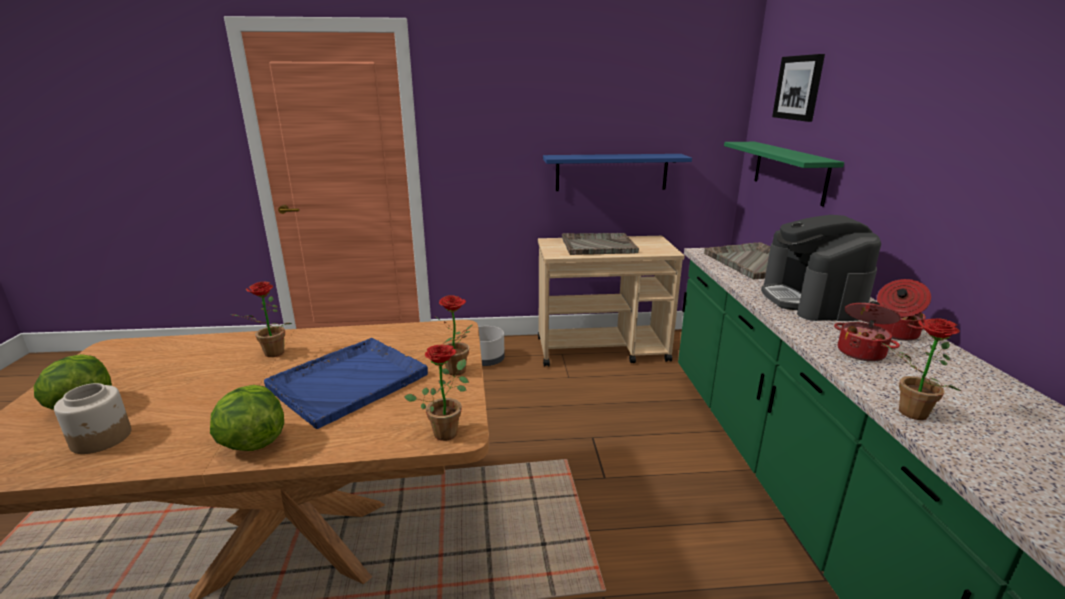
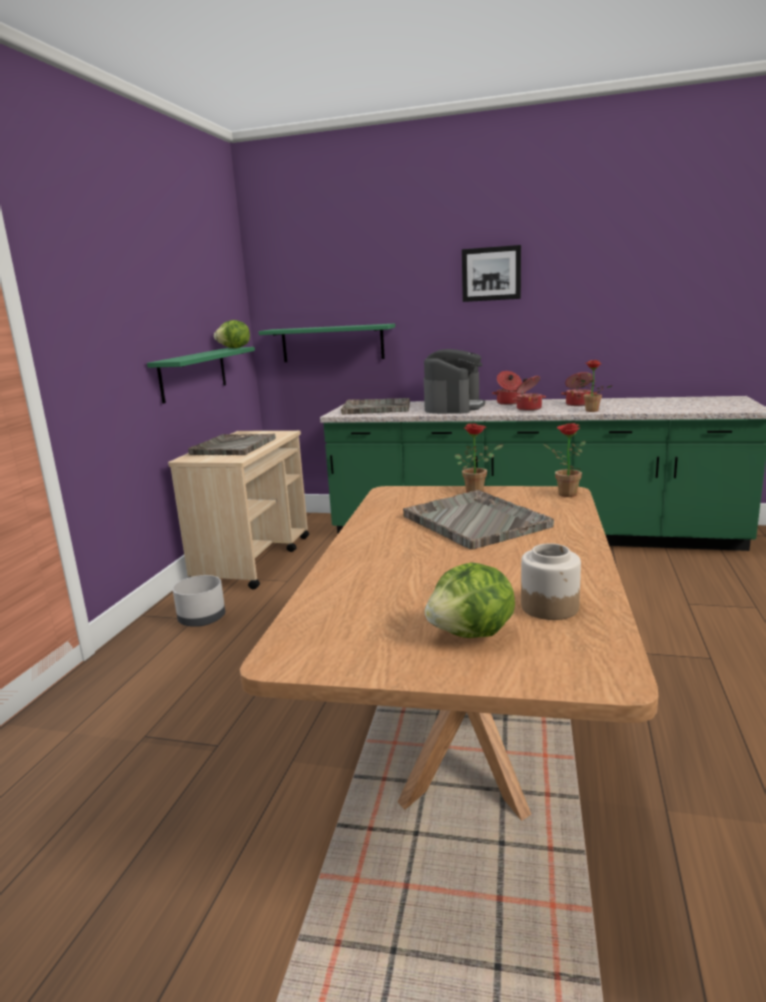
camera: 70 degrees left, 5 degrees down
lettuce [210,385,284,451] -> lettuce moved to [214,320,250,348]
potted plant [229,282,292,357] -> none
blue tray [264,338,428,429] -> grey tray [403,490,554,550]
blue shelf [543,154,692,191] -> green shelf [147,347,255,404]
coffee machine [761,215,881,321] -> coffee machine turned 90 degrees counterclockwise [424,349,485,414]
picture [772,54,825,122] -> picture moved to [462,245,521,302]
none -> cooking pot [561,372,597,406]

